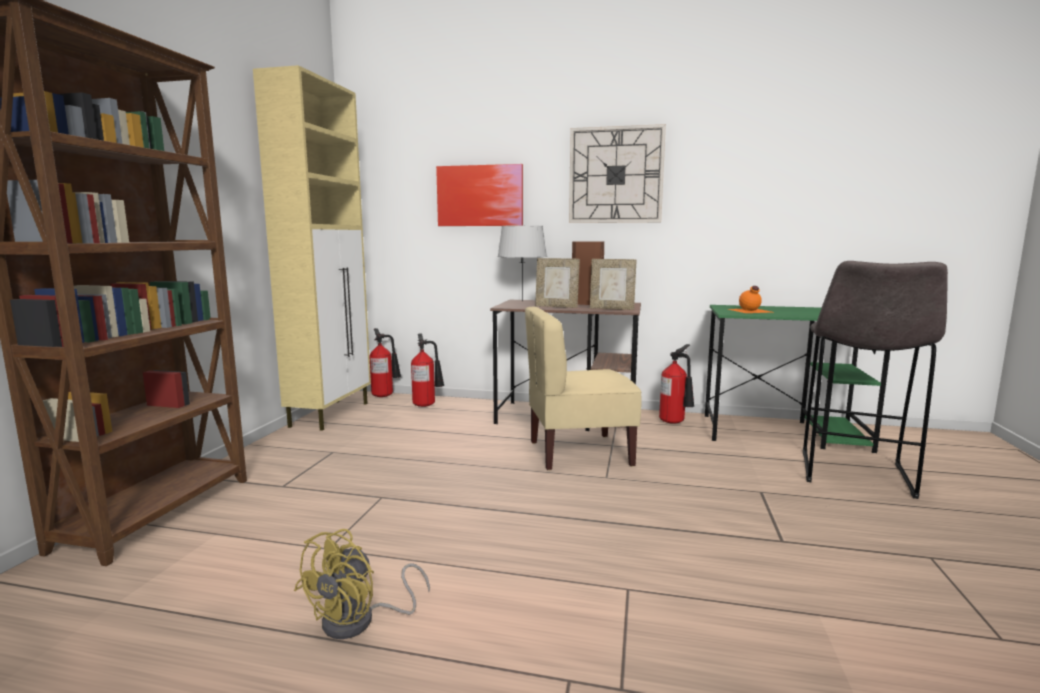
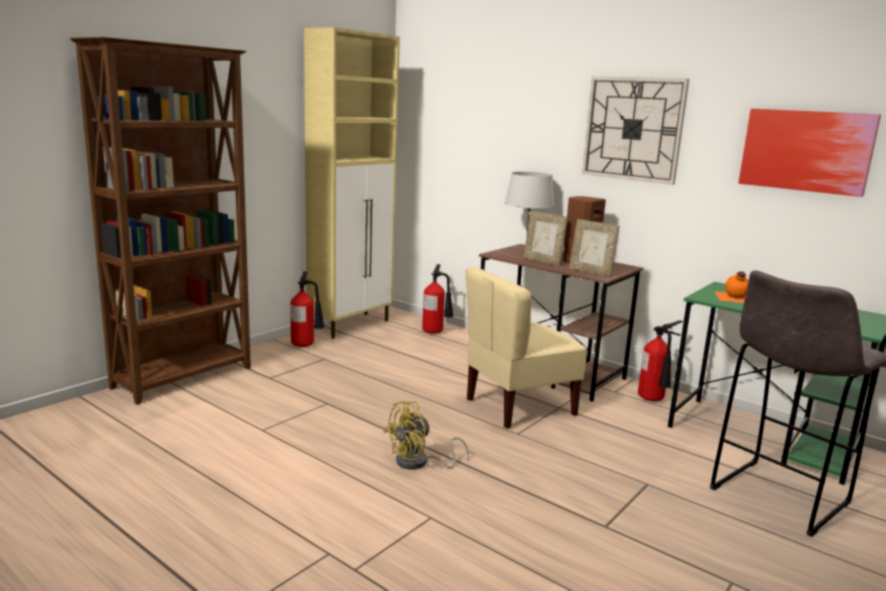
camera: 25 degrees right, 5 degrees up
yellow fan [294,529,430,639] -> yellow fan moved to [383,401,469,470]
fire extinguisher [370,328,401,397] -> fire extinguisher moved to [290,272,325,347]
picture [436,164,523,226] -> picture moved to [738,108,881,197]
beige chair [525,307,642,471] -> beige chair turned 45 degrees counterclockwise [466,267,587,429]

